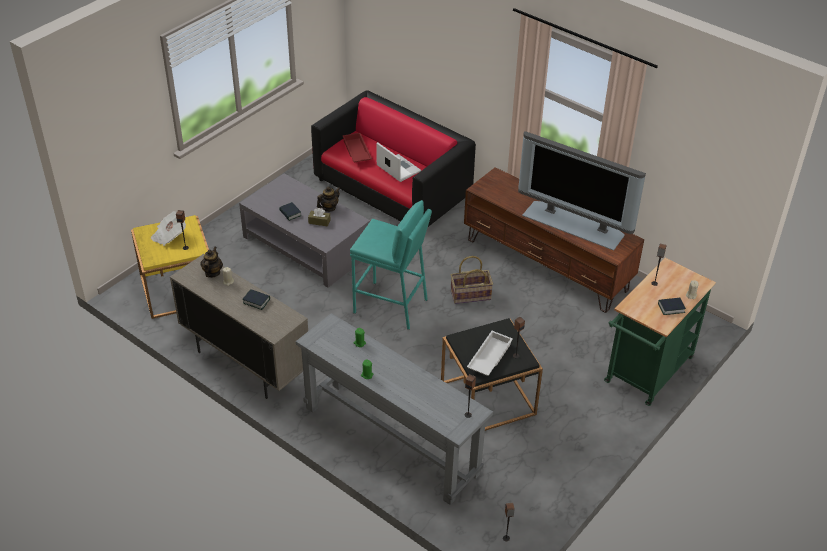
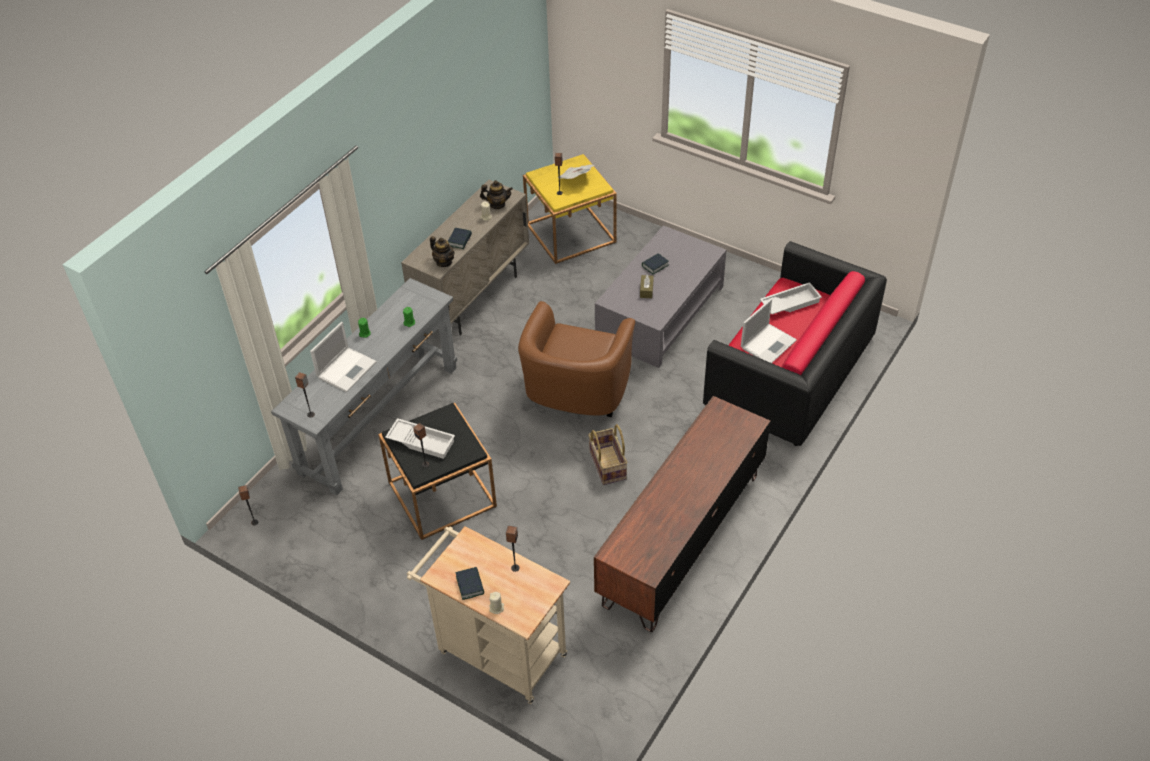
camera: 85 degrees right, 5 degrees up
teapot [317,186,340,212] -> teapot moved to [430,236,455,267]
red tray [342,133,372,163] -> white tray [760,282,822,314]
turquoise stool [350,200,432,330] -> brown armchair [518,301,635,417]
television [518,131,646,251] -> none
green cart [604,258,716,406] -> beige cart [407,526,570,704]
none -> laptop [310,322,377,392]

